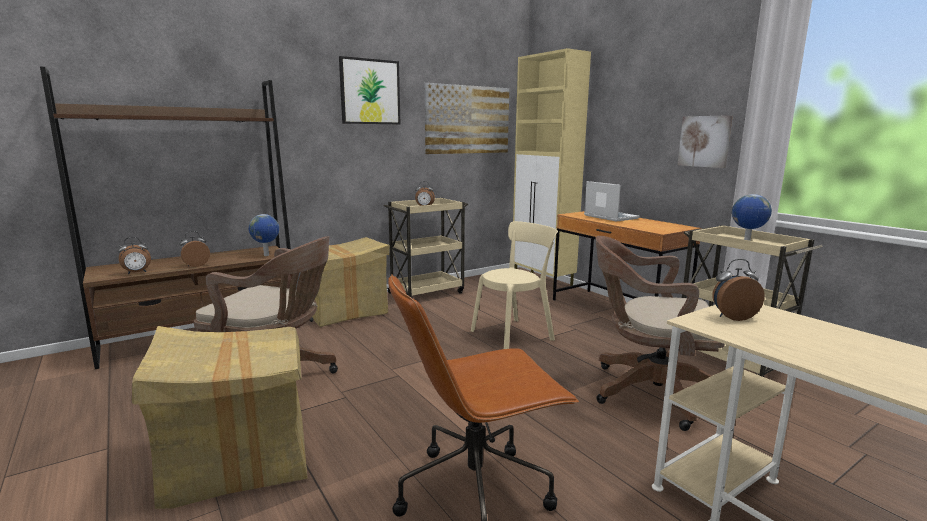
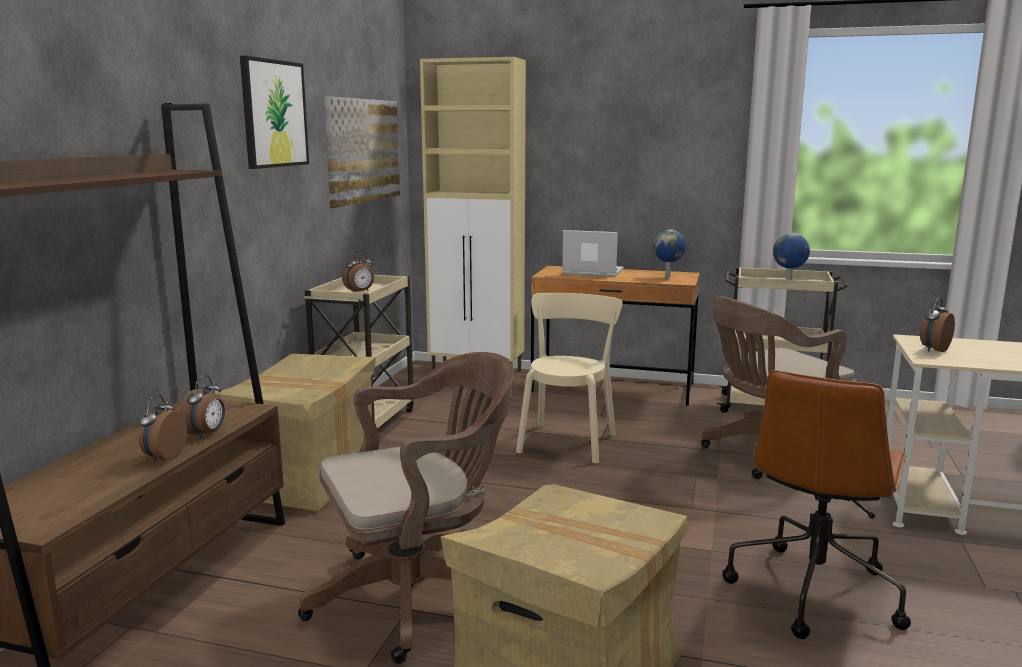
camera: 40 degrees left, 0 degrees up
alarm clock [118,237,151,274] -> alarm clock moved to [179,375,225,439]
globe [248,214,279,256] -> globe moved to [653,229,686,278]
picture [678,115,733,168] -> none

